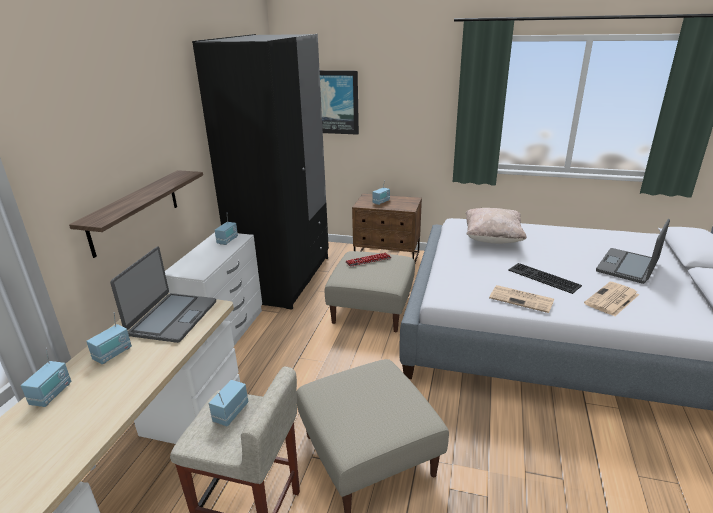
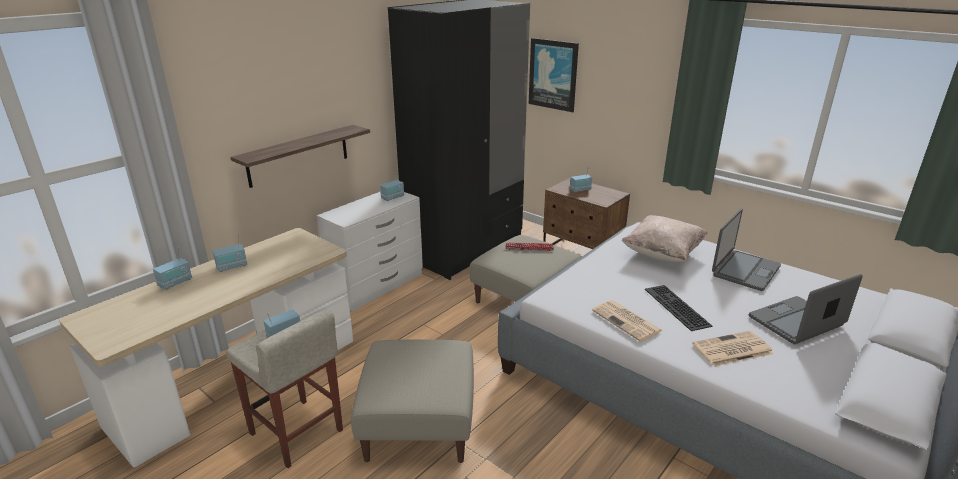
camera: 25 degrees right, 0 degrees up
laptop [110,247,216,343] -> laptop moved to [712,208,781,291]

